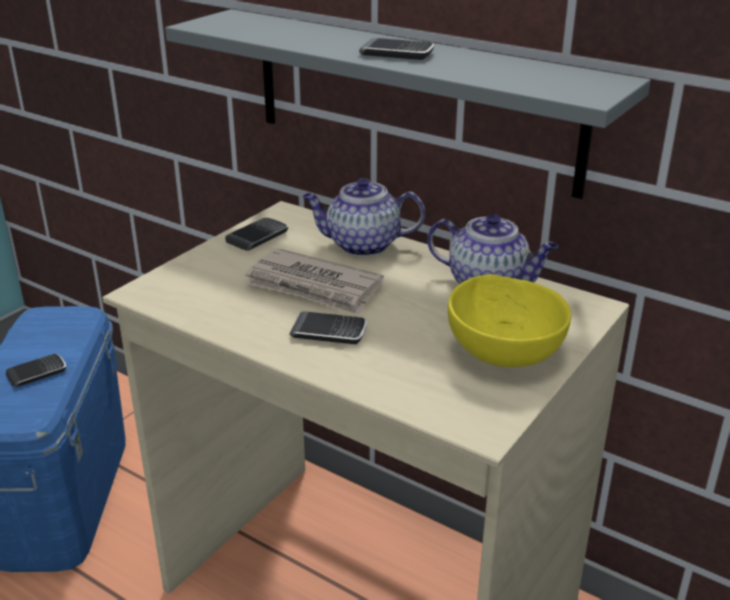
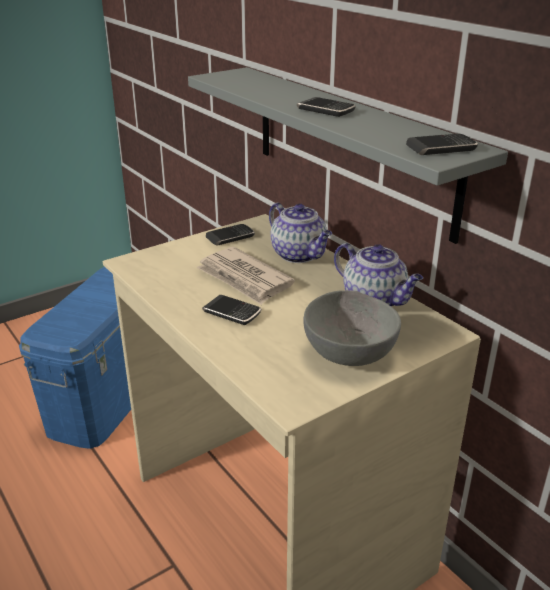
camera: 20 degrees right, 0 degrees up
phone [6,354,66,387] -> phone moved to [406,134,478,155]
teapot [302,178,425,257] -> teapot turned 150 degrees counterclockwise [269,202,332,263]
yellow bowl [448,274,571,367] -> grey bowl [303,290,401,366]

